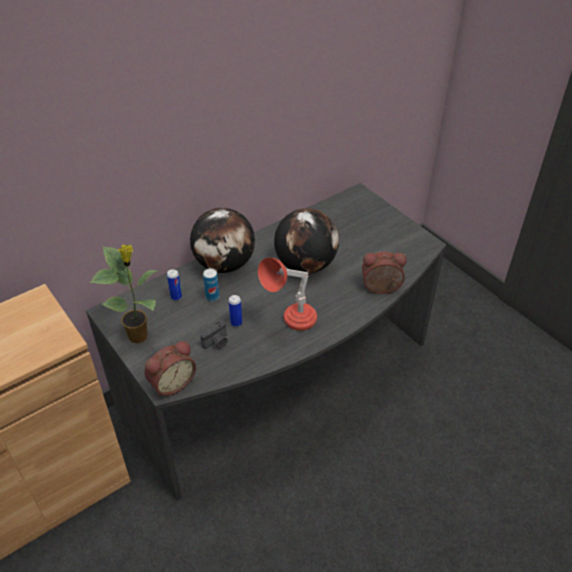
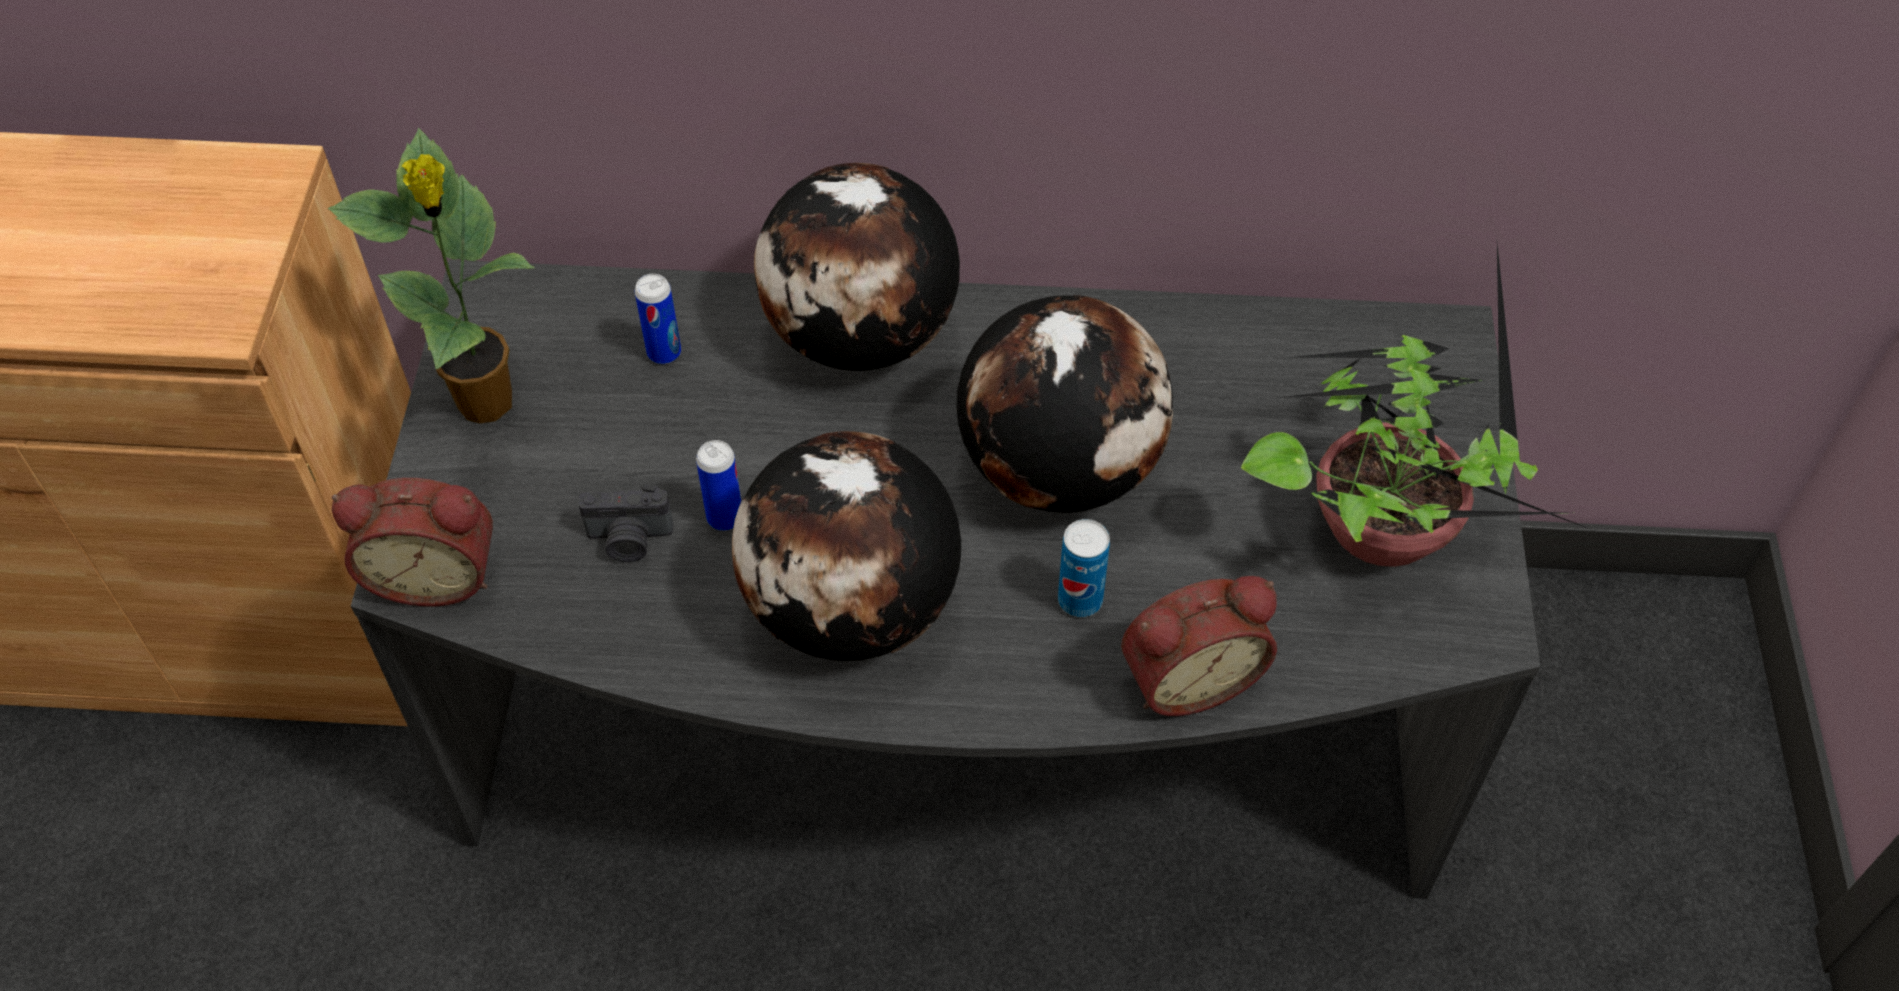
camera: 40 degrees right, 10 degrees up
can [203,268,219,301] -> can moved to [1058,519,1110,617]
red table lamp [258,257,317,331] -> globe [732,431,961,661]
alarm clock [362,251,407,294] -> alarm clock turned 120 degrees clockwise [1121,576,1277,716]
none -> potted plant [1241,245,1597,567]

